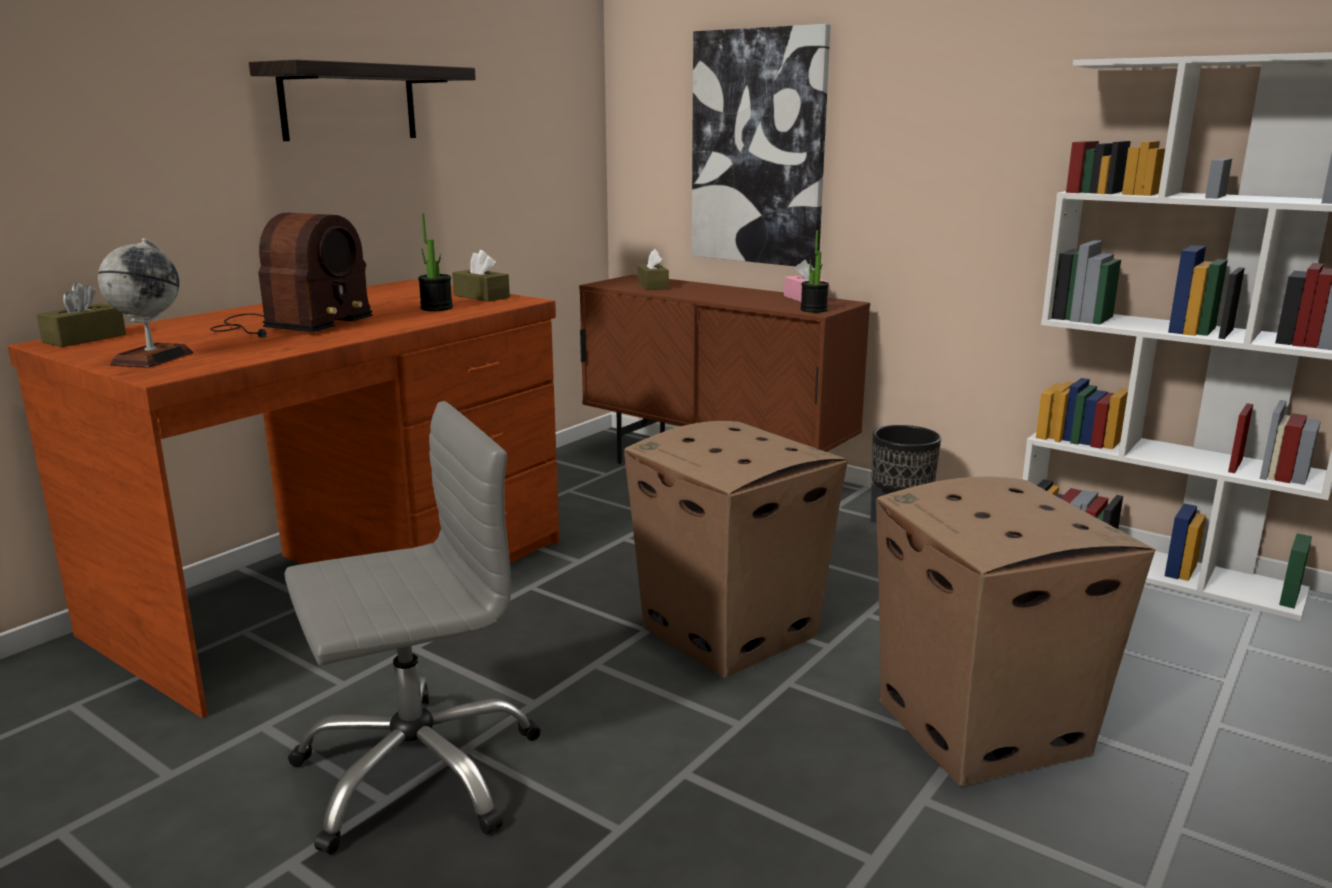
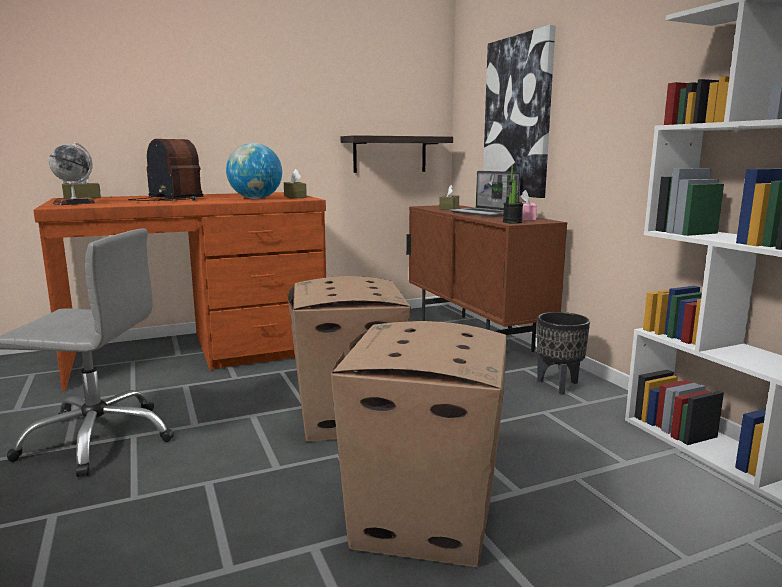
camera: 30 degrees right, 5 degrees down
radio [210,213,373,338] -> radio turned 105 degrees counterclockwise [128,139,204,201]
shelf [249,60,476,141] -> shelf moved to [341,135,453,173]
potted plant [418,214,453,311] -> globe [226,143,282,199]
none -> laptop [449,171,521,217]

